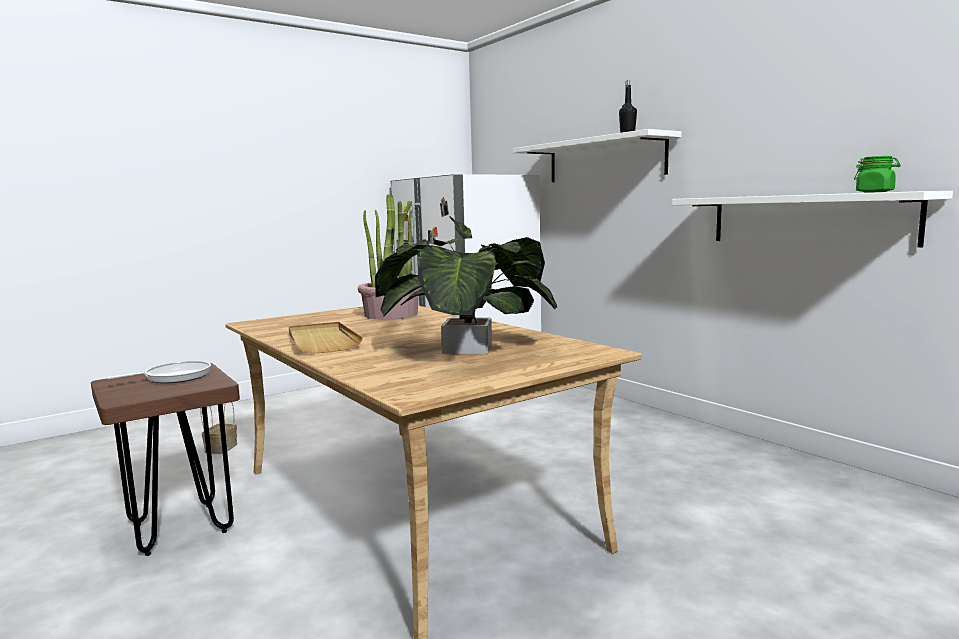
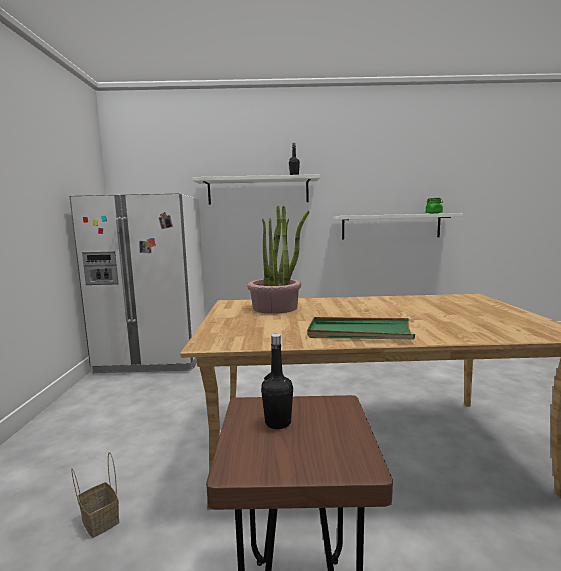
camera: 55 degrees left, 0 degrees up
frying pan [107,361,211,383] -> black bottle [261,334,293,429]
beige tray [289,322,363,354] -> green tray [307,317,415,340]
potted plant [375,217,557,354] -> none

